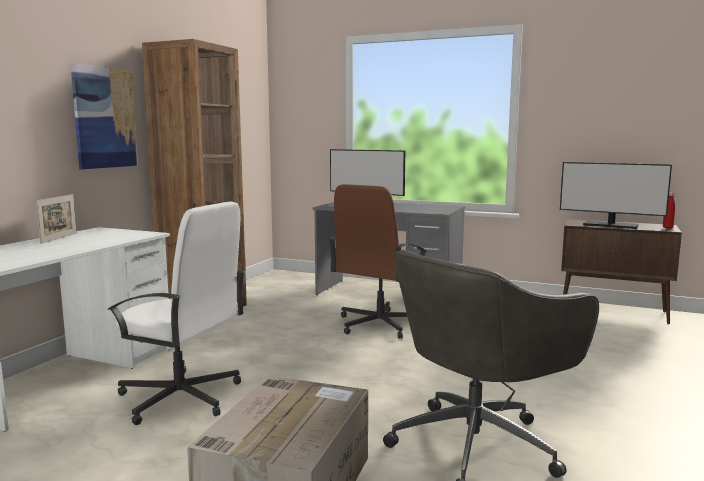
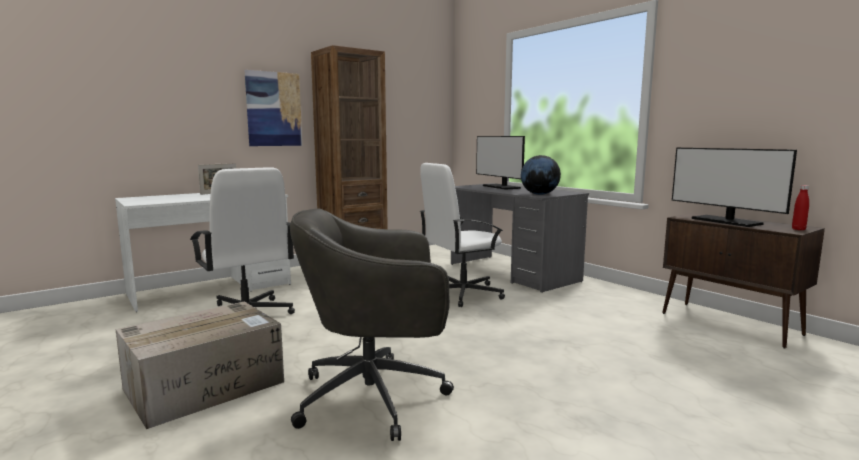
camera: 30 degrees right, 0 degrees up
brown office chair [329,184,427,339] -> white office chair [420,163,505,307]
none -> globe [521,155,561,195]

